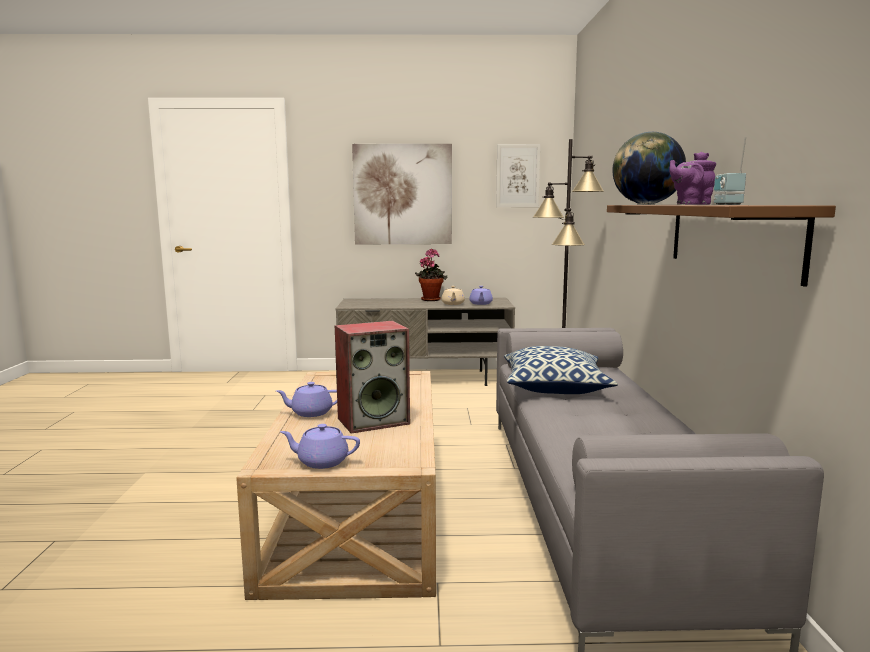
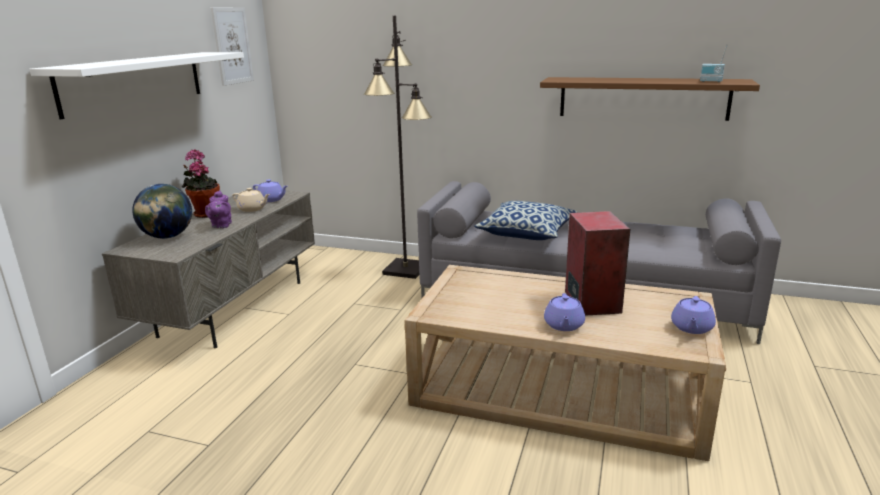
camera: 70 degrees left, 10 degrees up
picture [352,144,452,245] -> white shelf [29,52,244,119]
globe [612,132,686,205] -> globe moved to [132,184,192,239]
purple teapot [669,152,716,205] -> purple teapot moved to [205,190,232,228]

